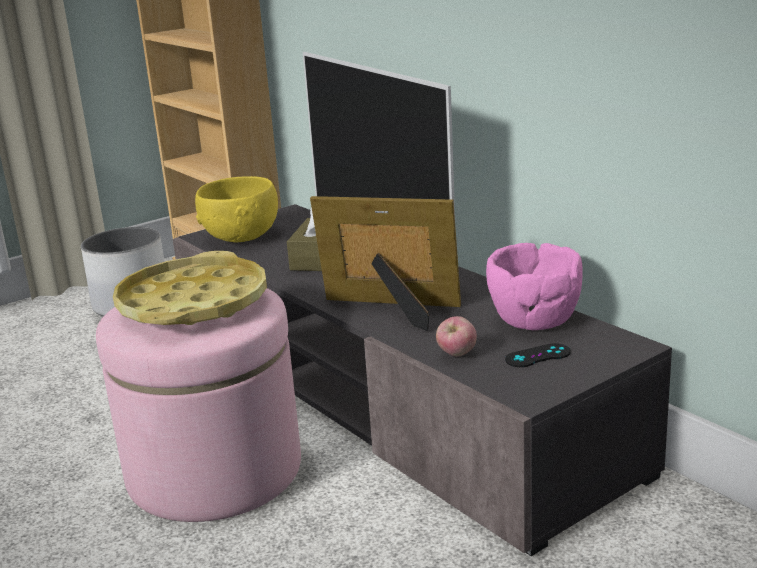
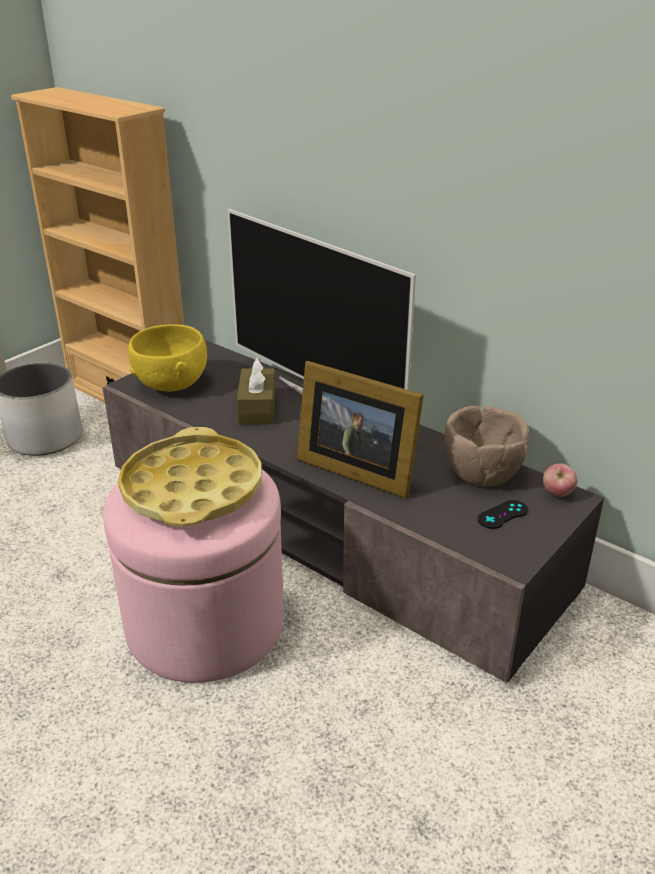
camera: 15 degrees left, 10 degrees up
picture frame [310,196,461,331] -> picture frame turned 150 degrees counterclockwise [297,361,424,499]
apple [436,316,477,356] -> apple moved to [543,463,577,497]
pink bowl [486,243,583,330] -> brown bowl [445,406,529,487]

